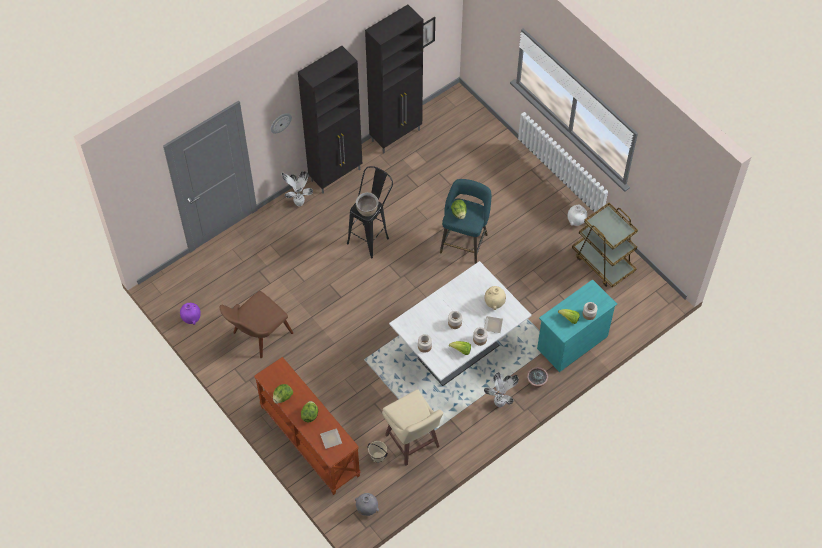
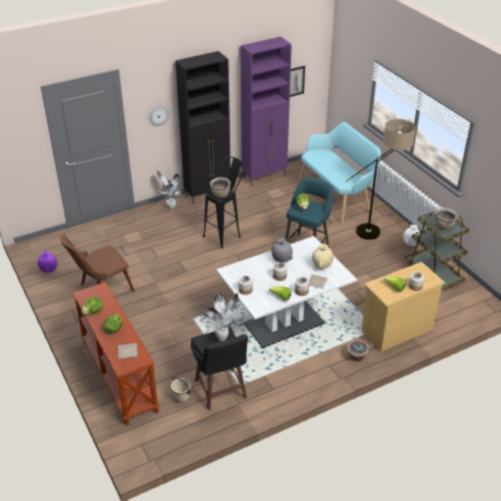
camera: 10 degrees right, 20 degrees down
grey vase [355,493,379,516] -> grey vase moved to [271,238,293,263]
black cabinet [365,5,423,153] -> purple cabinet [241,37,292,186]
beige stool [382,389,443,466] -> black stool [190,327,248,410]
potted plant [484,372,519,407] -> potted plant moved to [203,293,238,341]
turquoise dresser [537,279,617,372] -> beige dresser [361,262,445,352]
none -> turquoise bench [298,122,381,224]
none -> floor lamp [346,119,416,240]
none -> brown cooking pot [435,208,458,230]

